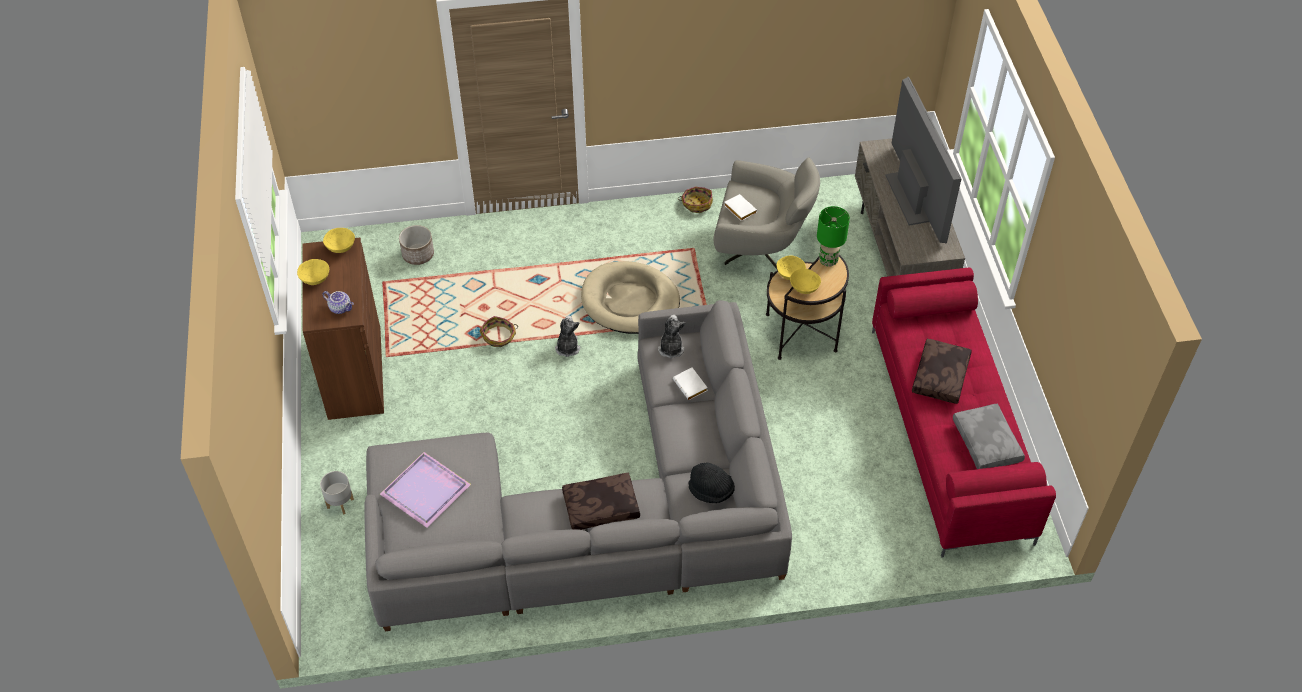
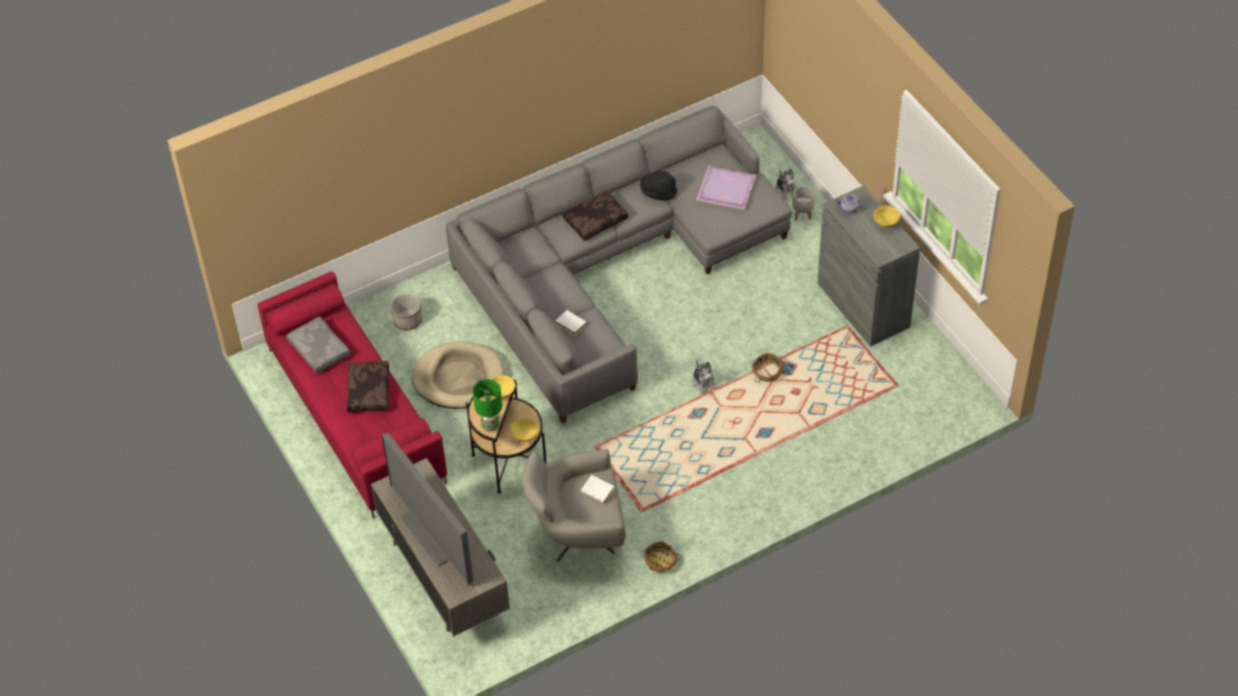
camera: 160 degrees right, 0 degrees up
brown cabinet [303,238,384,420] -> grey cabinet [817,185,920,347]
yellow bowl [323,228,355,253] -> none
planter [399,225,434,265] -> planter moved to [390,294,422,330]
beige dog bed [581,261,680,334] -> beige dog bed moved to [412,341,504,409]
plush toy [658,315,685,358] -> plush toy moved to [775,169,796,200]
black hat [688,463,735,503] -> black hat moved to [640,171,677,201]

